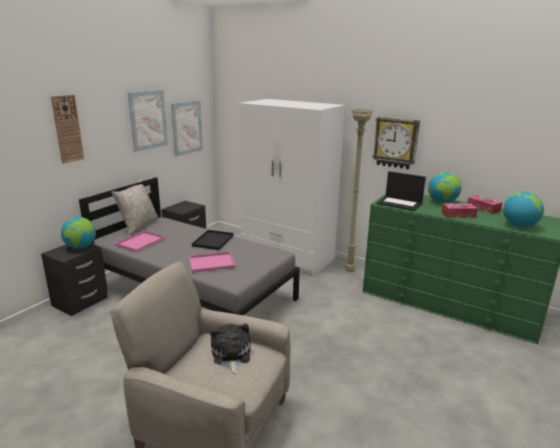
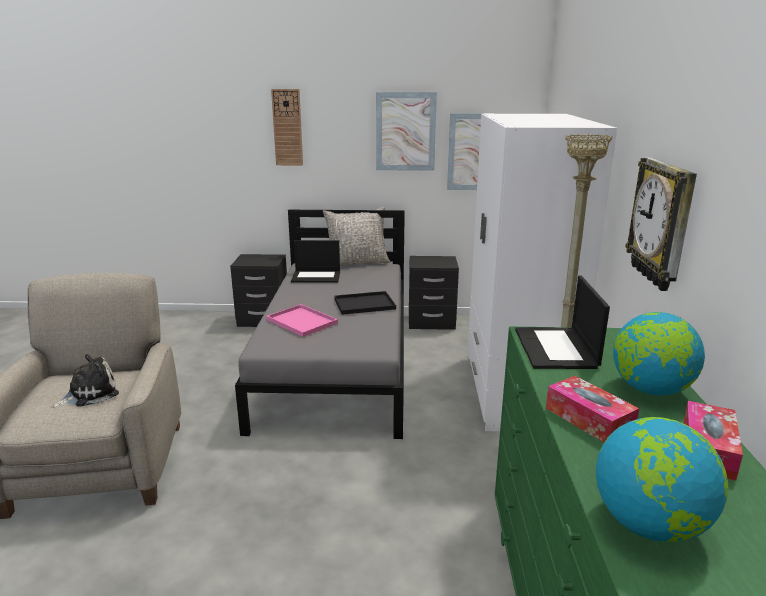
camera: 60 degrees right, 0 degrees up
globe [61,217,96,249] -> none
pink tray [115,231,165,252] -> laptop [291,240,340,283]

